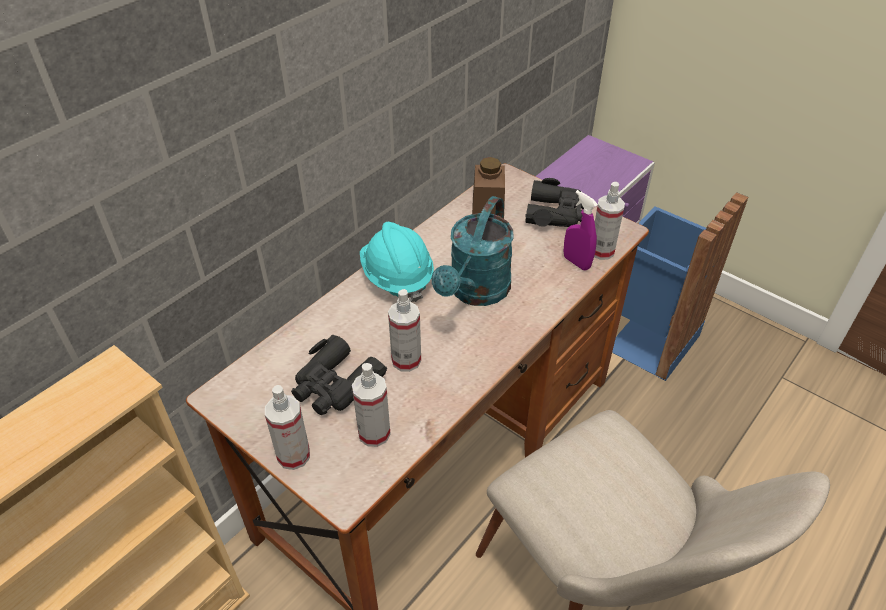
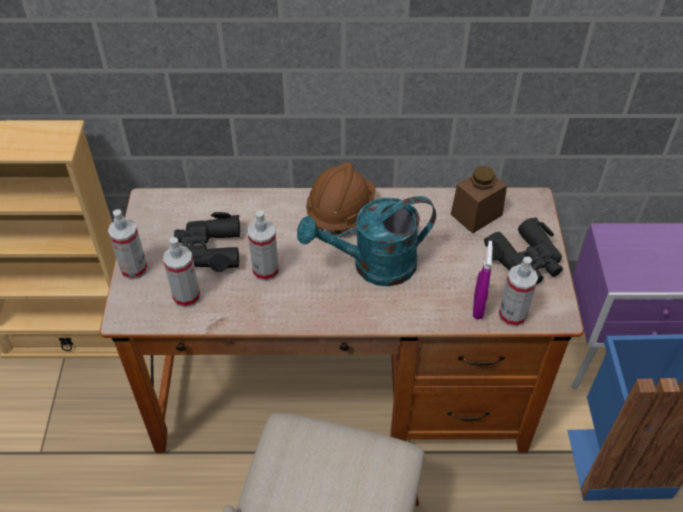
camera: 50 degrees right, 5 degrees up
turquoise hard hat [360,222,434,302] -> brown hard hat [306,162,376,235]

